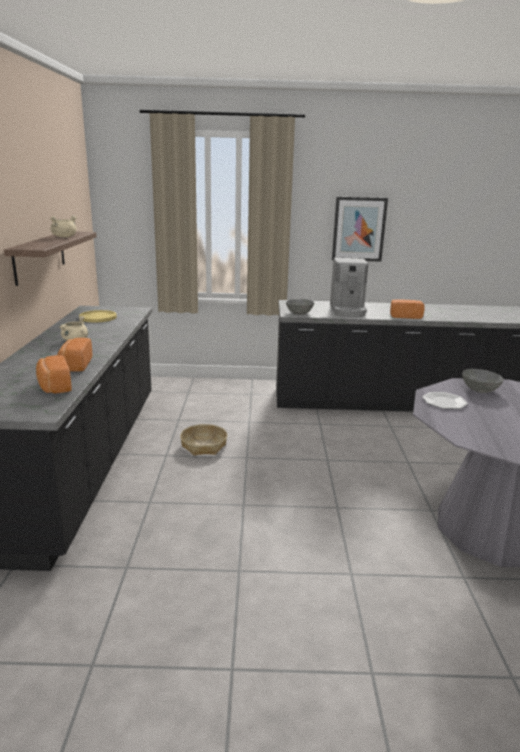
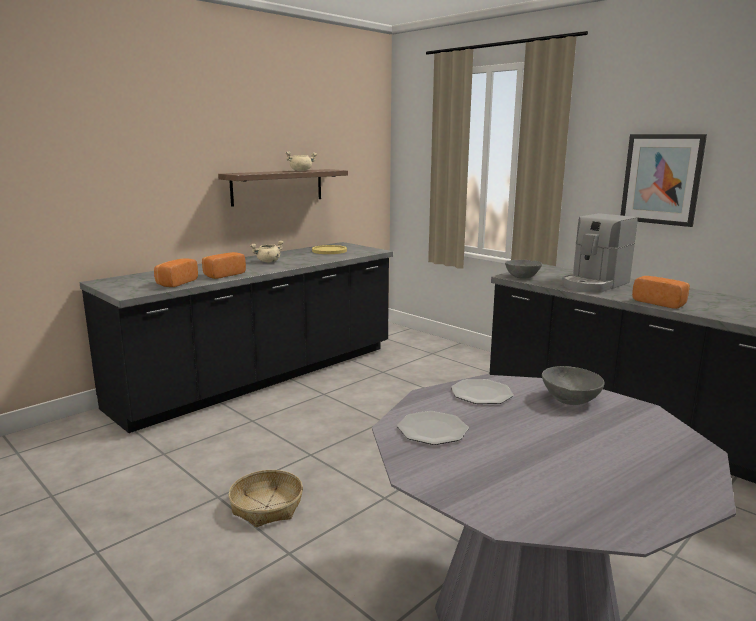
camera: 45 degrees right, 5 degrees down
basket [180,424,227,456] -> basket moved to [229,470,303,527]
none -> plate [397,411,469,445]

